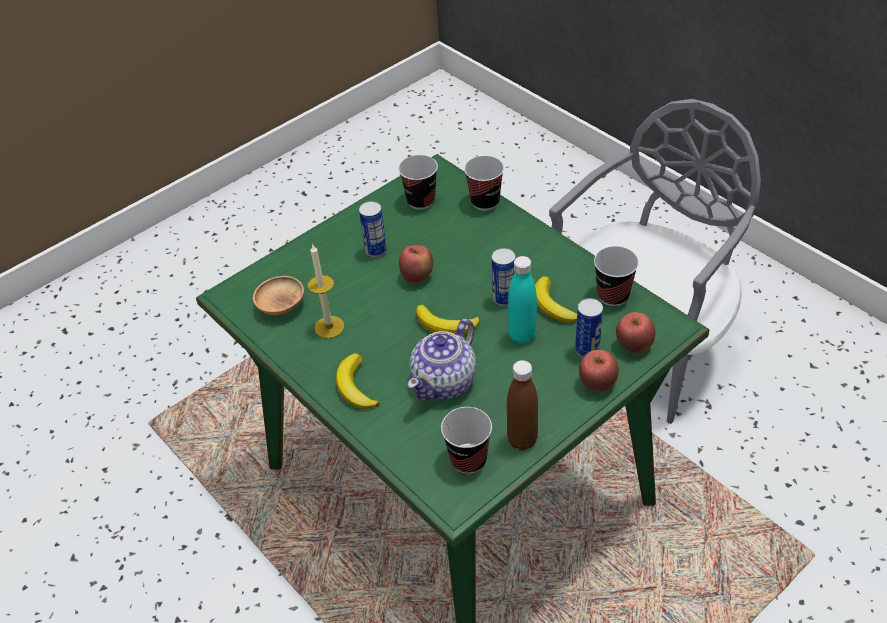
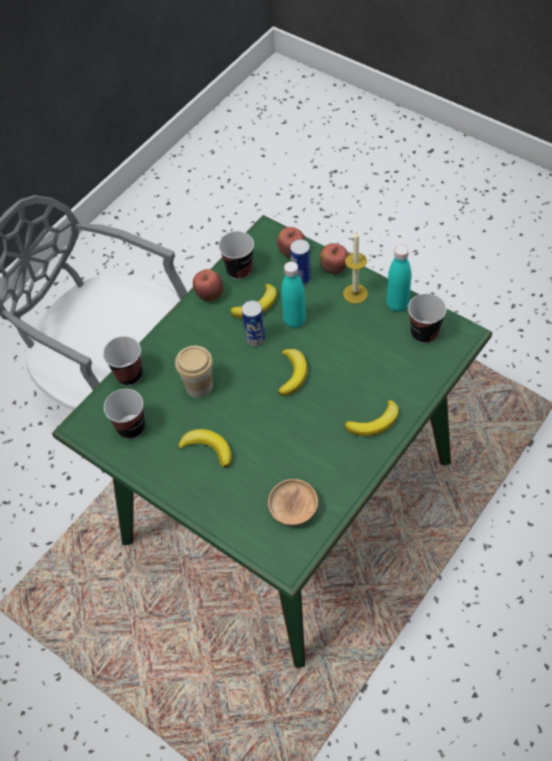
camera: 100 degrees left, 10 degrees up
candle [307,245,345,339] -> candle moved to [343,232,368,304]
can [359,201,387,258] -> banana [178,429,232,468]
apple [399,245,433,283] -> apple moved to [193,269,223,301]
teapot [408,319,476,400] -> none
brown bottle [507,360,538,451] -> turquoise bottle [387,245,411,312]
none -> cup [175,346,213,398]

